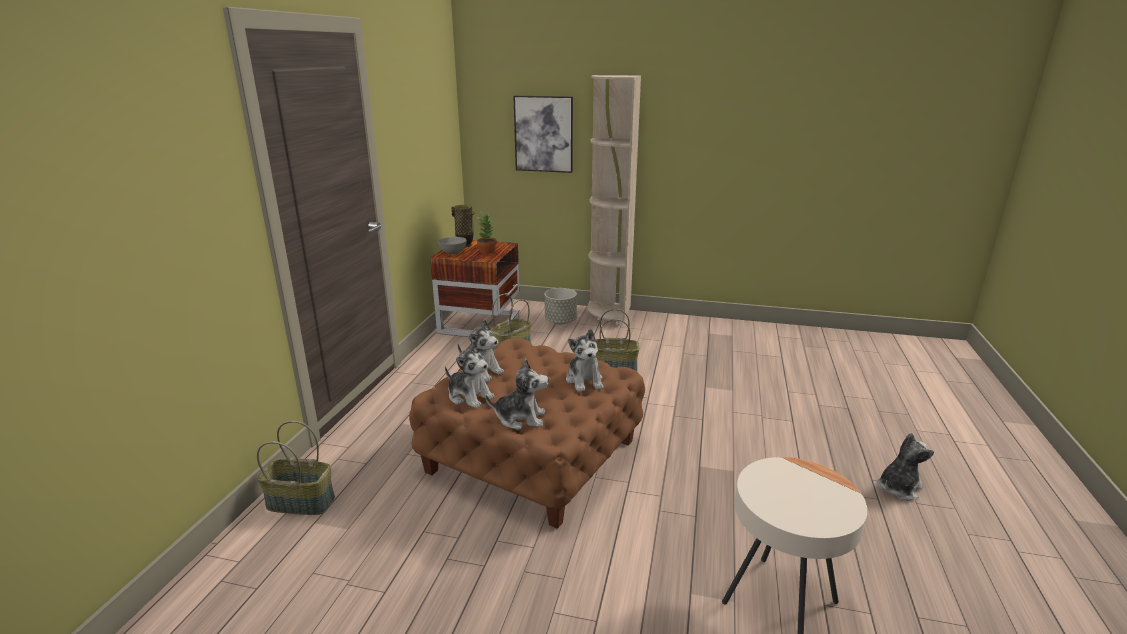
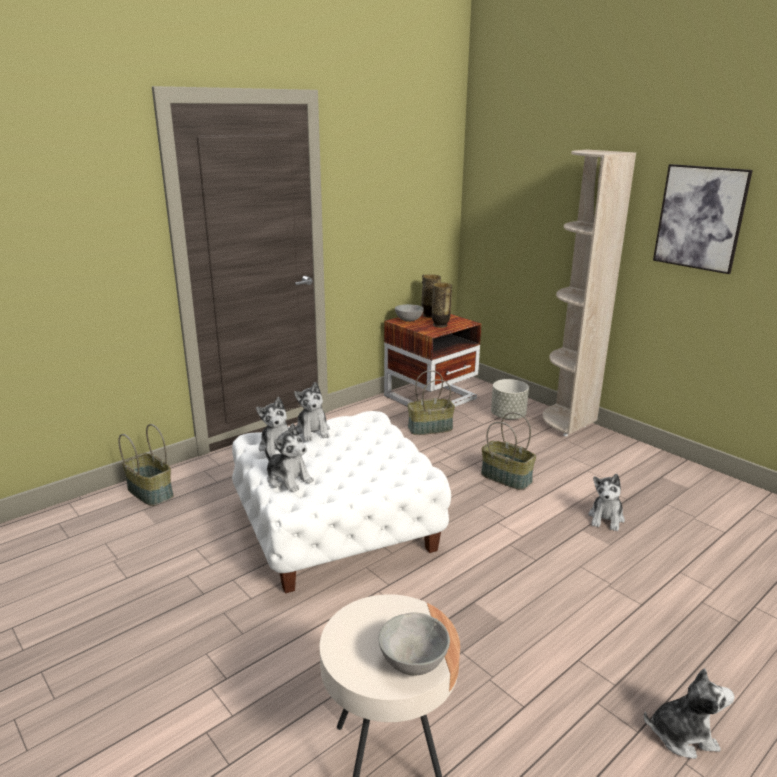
camera: 35 degrees right, 0 degrees up
brown ottoman [409,338,645,529] -> white ottoman [232,411,451,594]
potted plant [477,212,497,254] -> vase [432,282,452,328]
picture [513,96,573,173] -> picture moved to [653,164,753,274]
plush toy [566,329,603,392] -> plush toy moved to [588,474,625,531]
none -> grey bowl [379,613,450,675]

